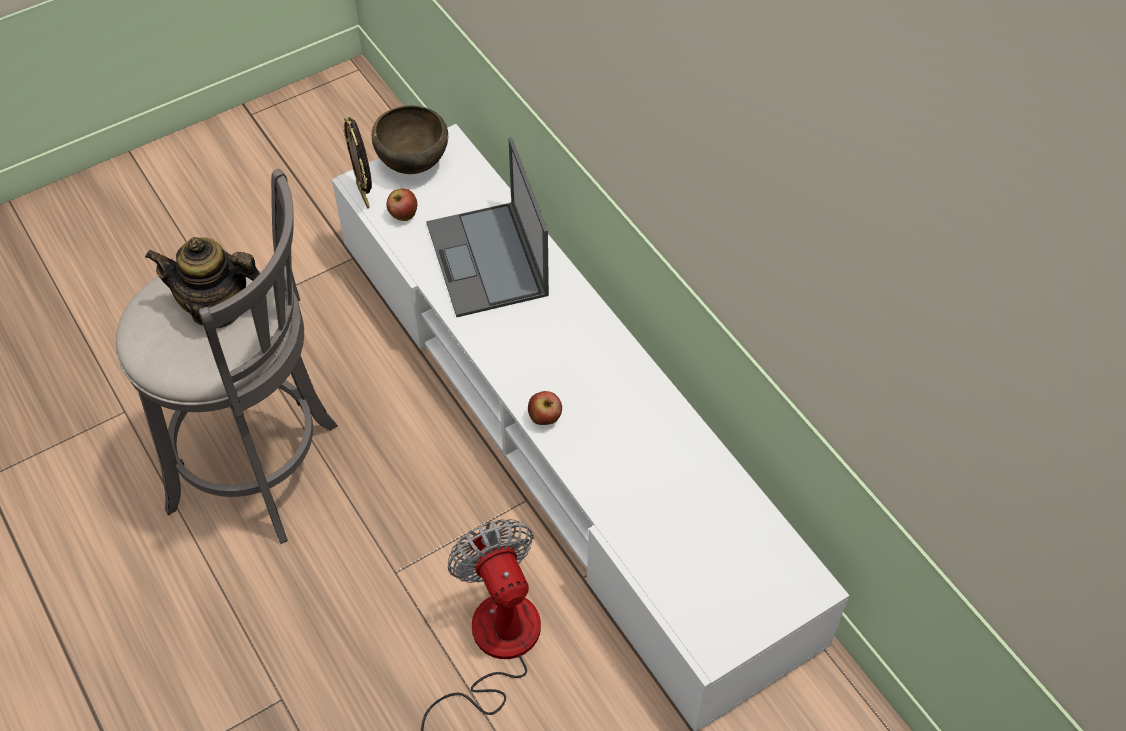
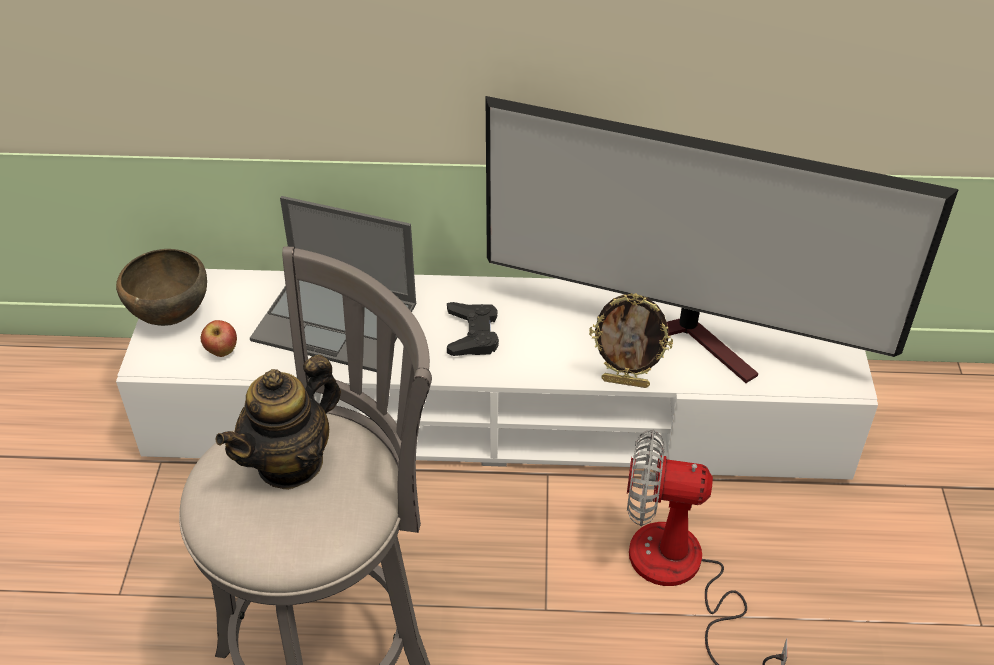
camera: 55 degrees left, 10 degrees down
picture frame [343,116,372,208] -> picture frame moved to [589,293,673,388]
apple [528,391,562,425] -> none
none -> black game controller [447,302,499,356]
none -> television [486,96,959,383]

